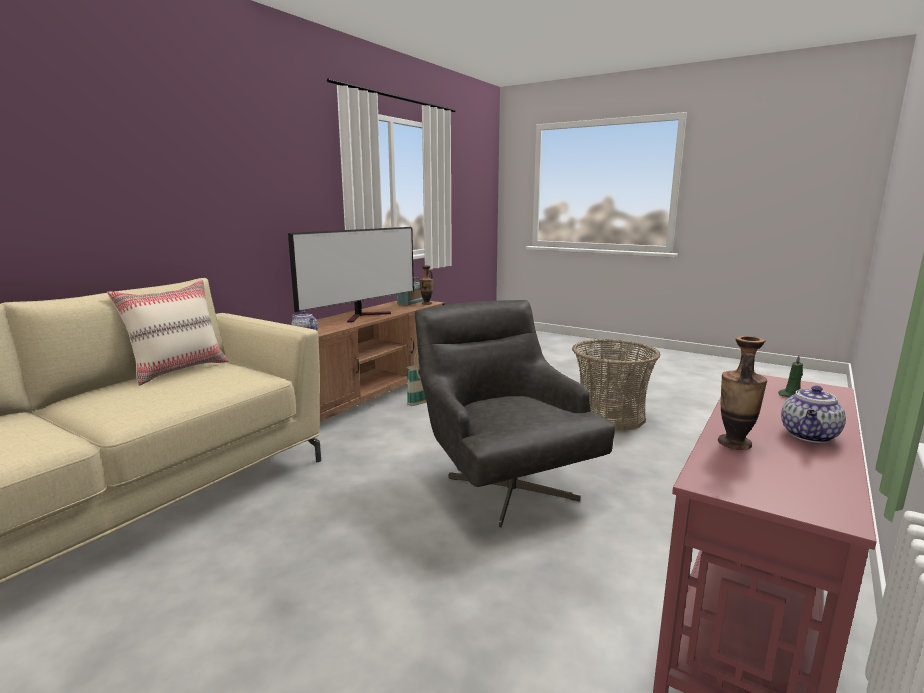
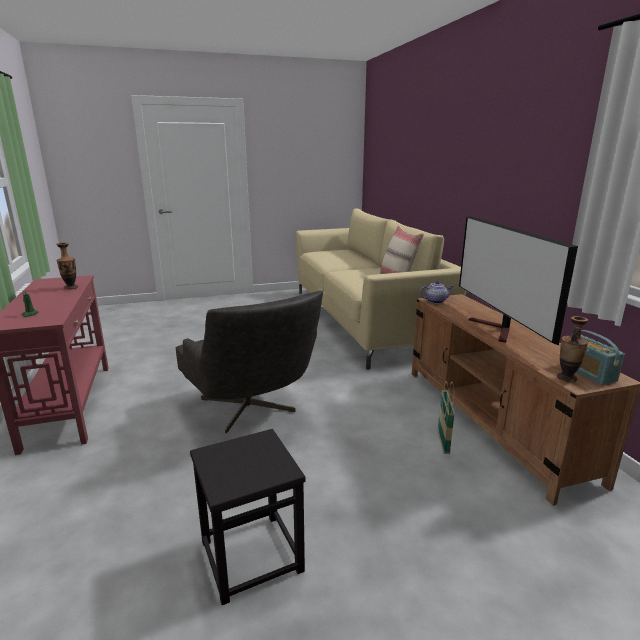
camera: 130 degrees right, 5 degrees up
grey armchair [415,300,615,527] -> grey armchair turned 45 degrees clockwise [176,291,323,433]
basket [572,339,660,431] -> black stool [190,429,306,605]
teapot [781,386,846,443] -> none

